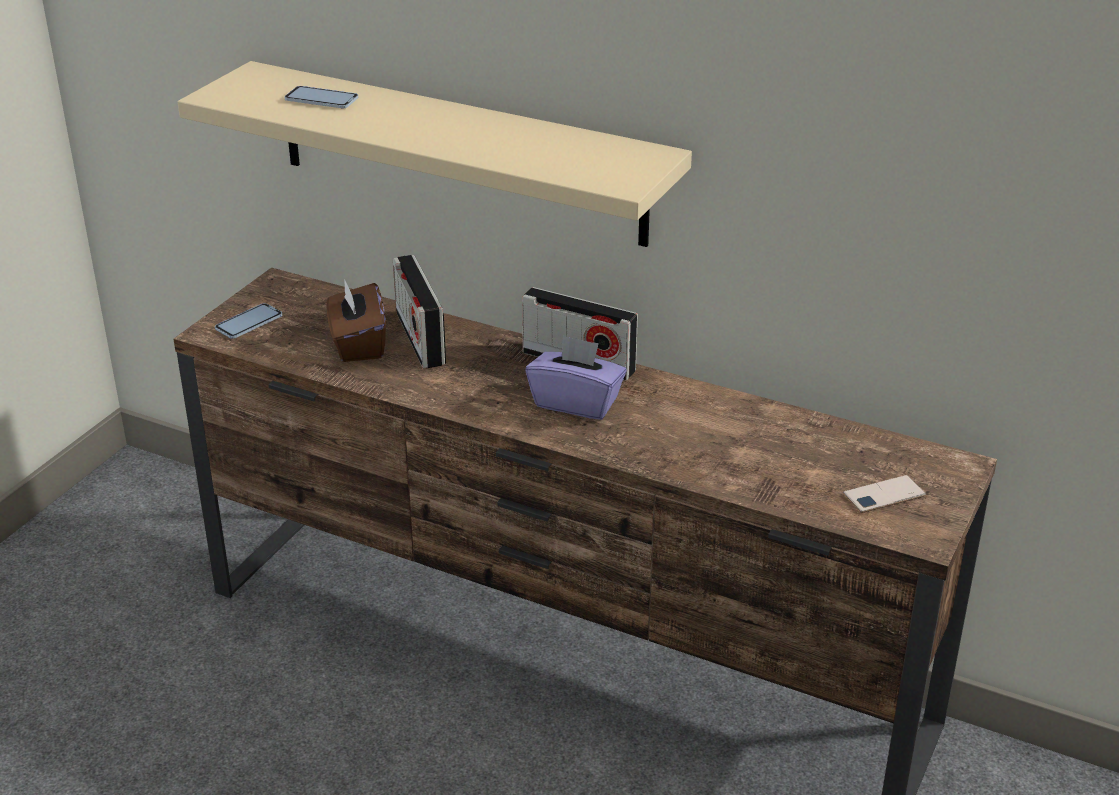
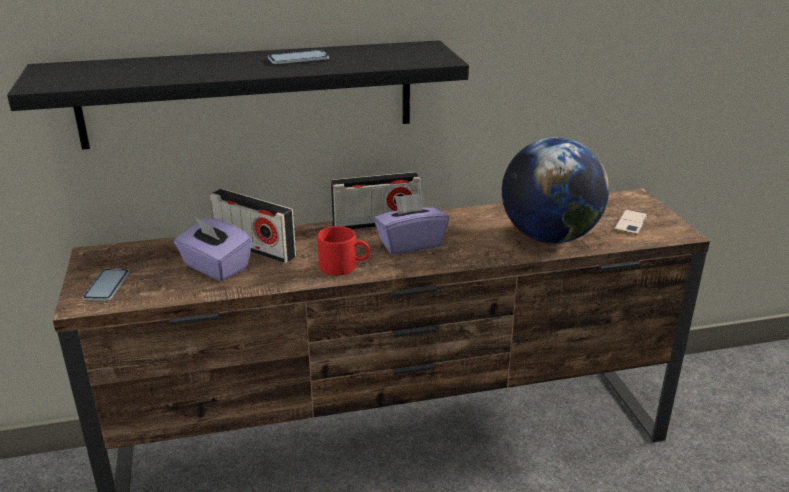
camera: 40 degrees left, 5 degrees down
beige shelf [178,61,692,247] -> black shelf [7,40,469,150]
phone [284,86,358,109] -> phone moved to [268,50,329,64]
brown tissue box [326,279,386,362] -> purple tissue box [174,217,252,281]
none -> red mug [317,226,370,276]
none -> globe [502,137,609,243]

